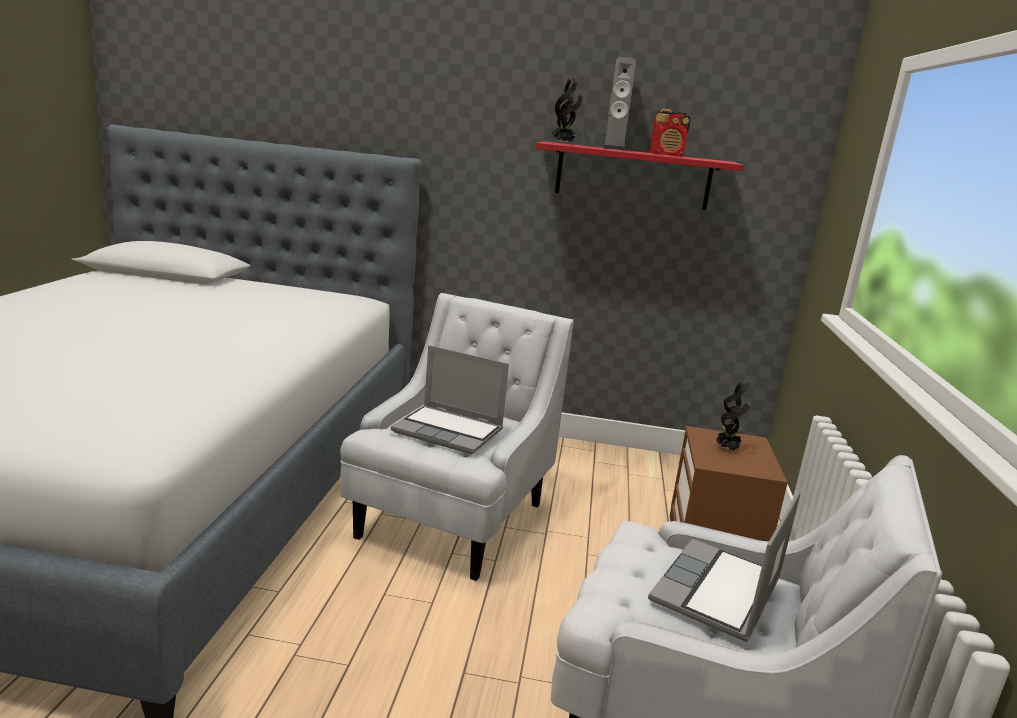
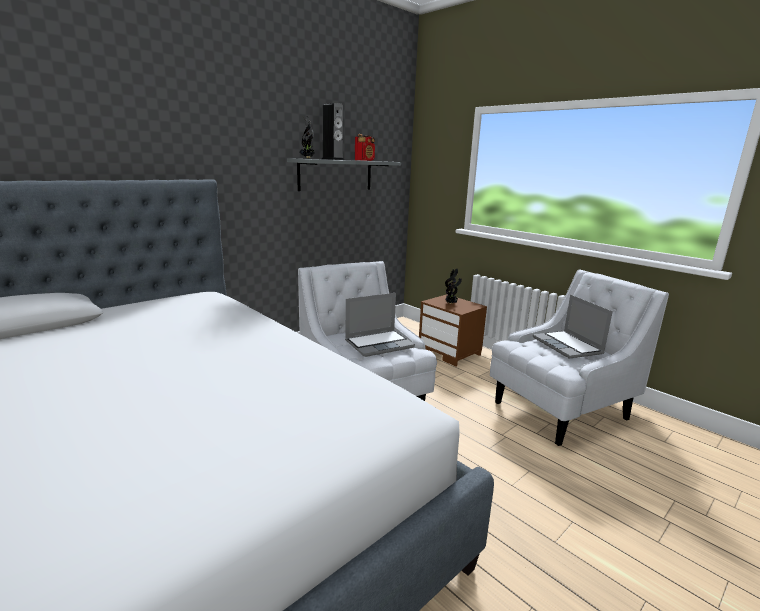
camera: 50 degrees left, 0 degrees up
red shelf [536,141,744,210] -> grey shelf [287,158,401,191]

